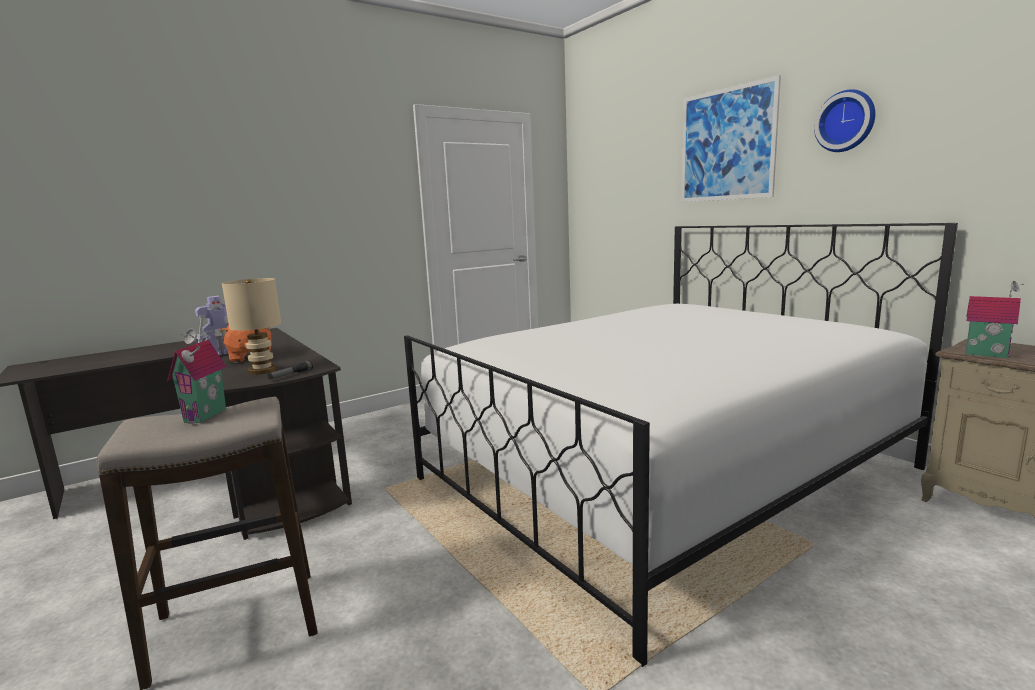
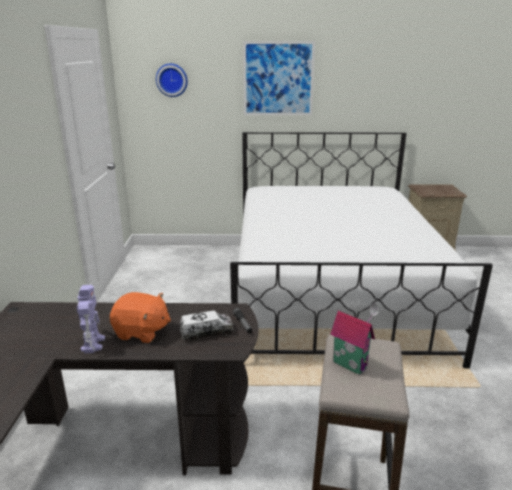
camera: 55 degrees left, 10 degrees up
beige table lamp [222,278,281,375] -> toy truck [180,311,234,341]
wall clock [814,89,876,152] -> wall clock moved to [156,63,188,97]
toy house [966,281,1024,358] -> none

